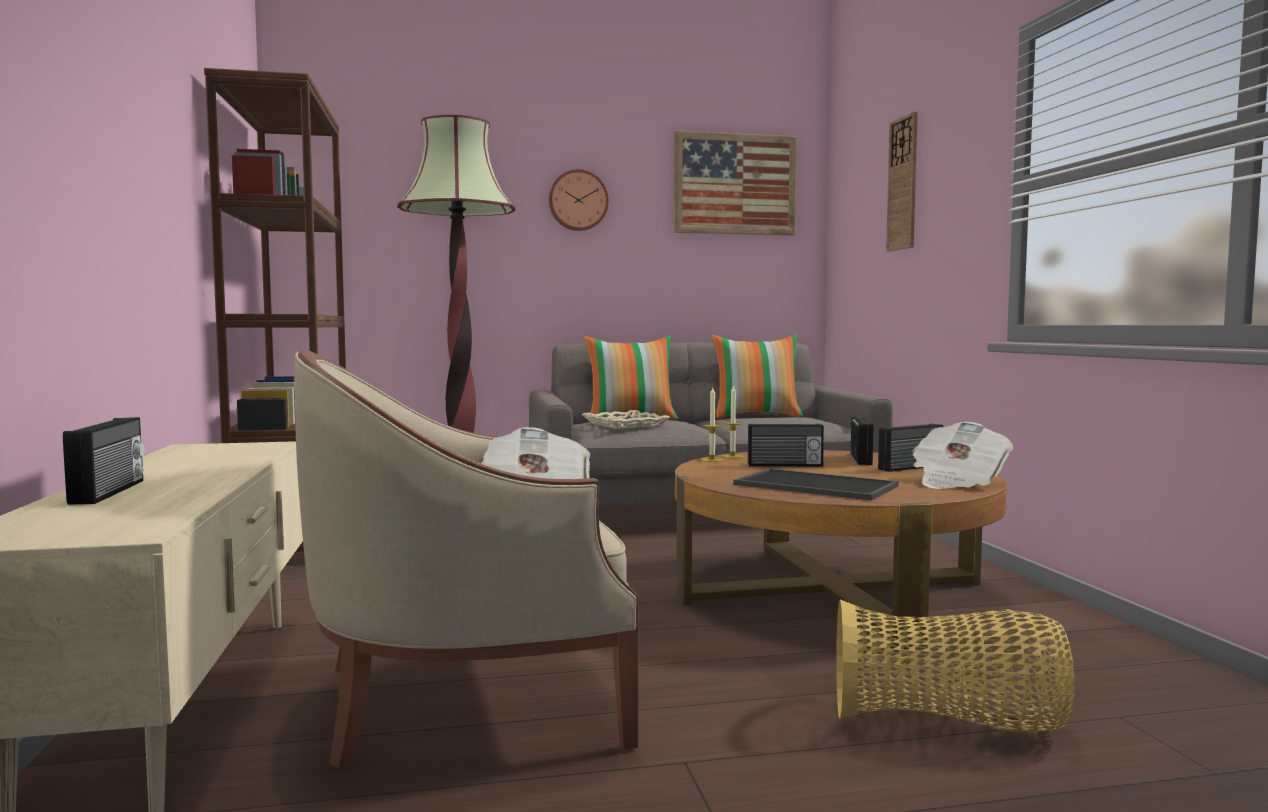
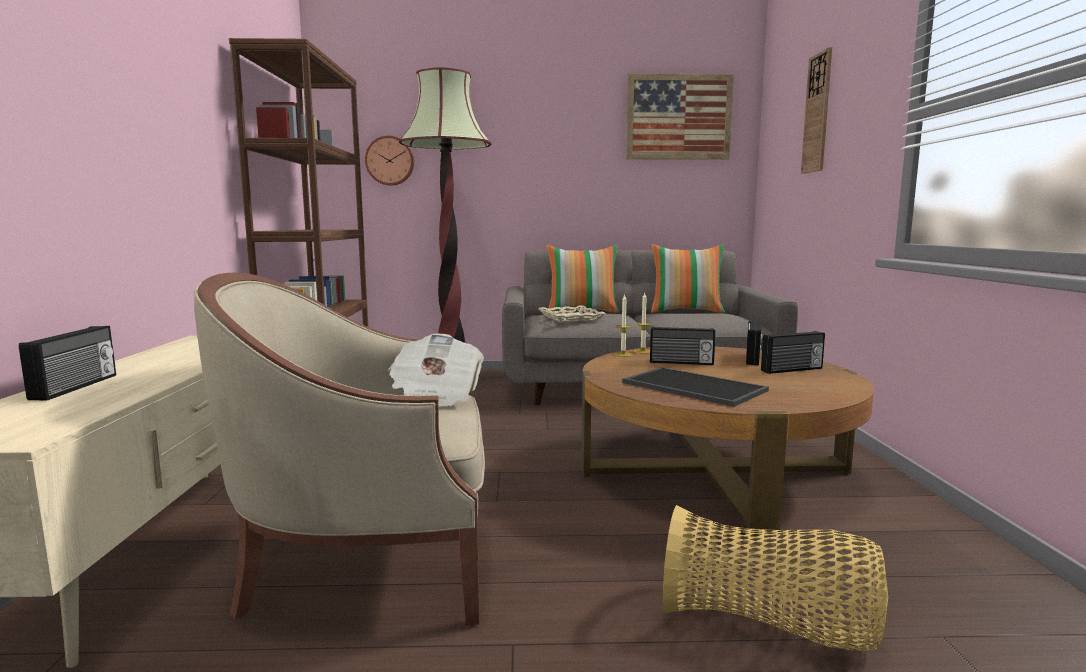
camera: 10 degrees right, 5 degrees up
wall clock [549,169,609,231] -> wall clock moved to [365,136,414,186]
newspaper [912,422,1013,489] -> none

